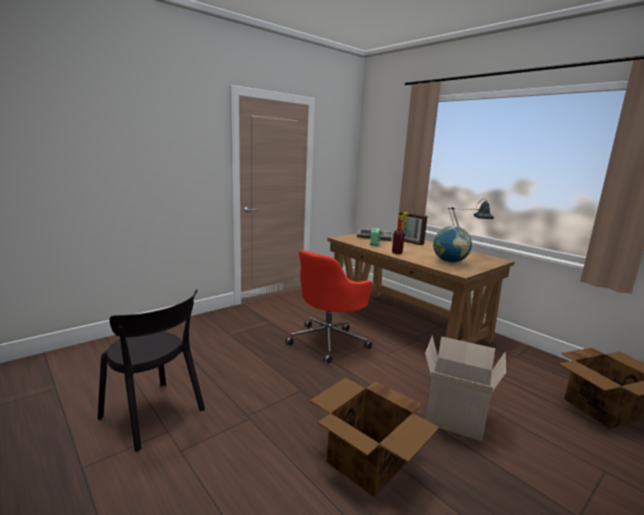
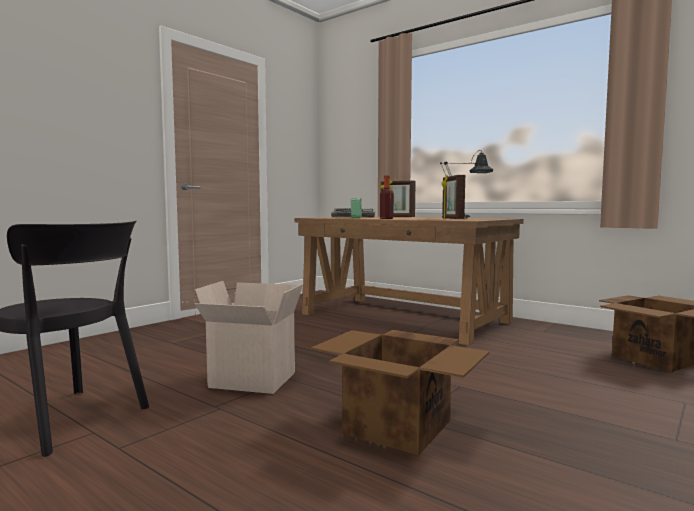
camera: 10 degrees left, 10 degrees down
red office chair [285,250,373,364] -> none
cardboard box [425,336,506,441] -> cardboard box moved to [194,281,303,394]
globe [433,226,472,263] -> picture frame [442,175,465,219]

